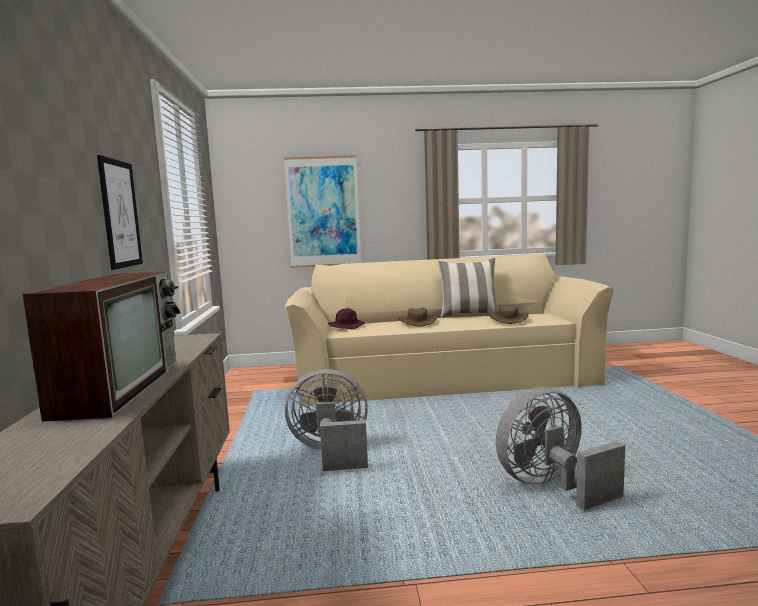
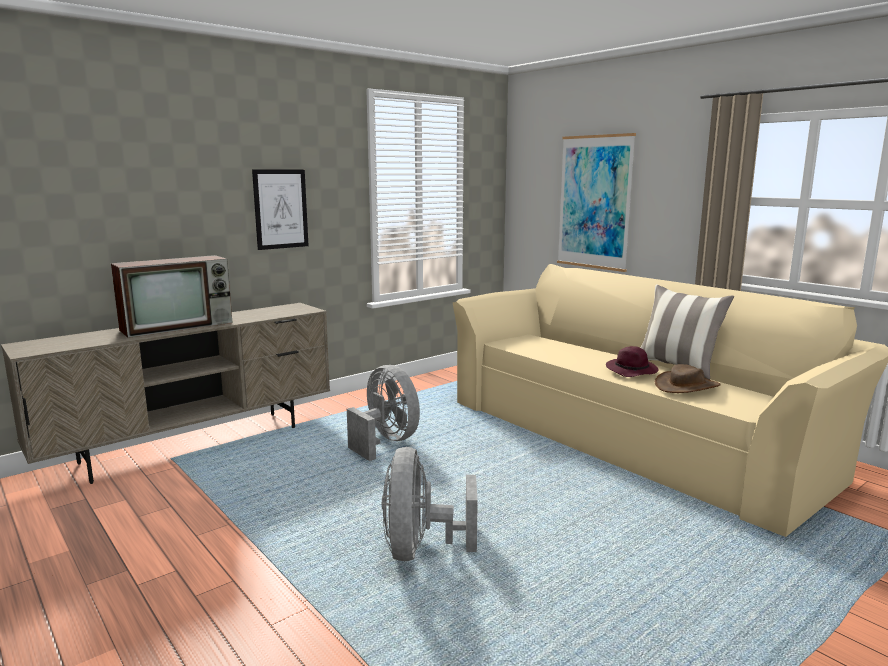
camera: 55 degrees right, 5 degrees up
purple hat [328,308,365,330] -> purple hat moved to [606,346,659,377]
brown hat [398,308,437,327] -> none
grey fan [496,387,625,510] -> grey fan turned 120 degrees counterclockwise [382,447,478,561]

